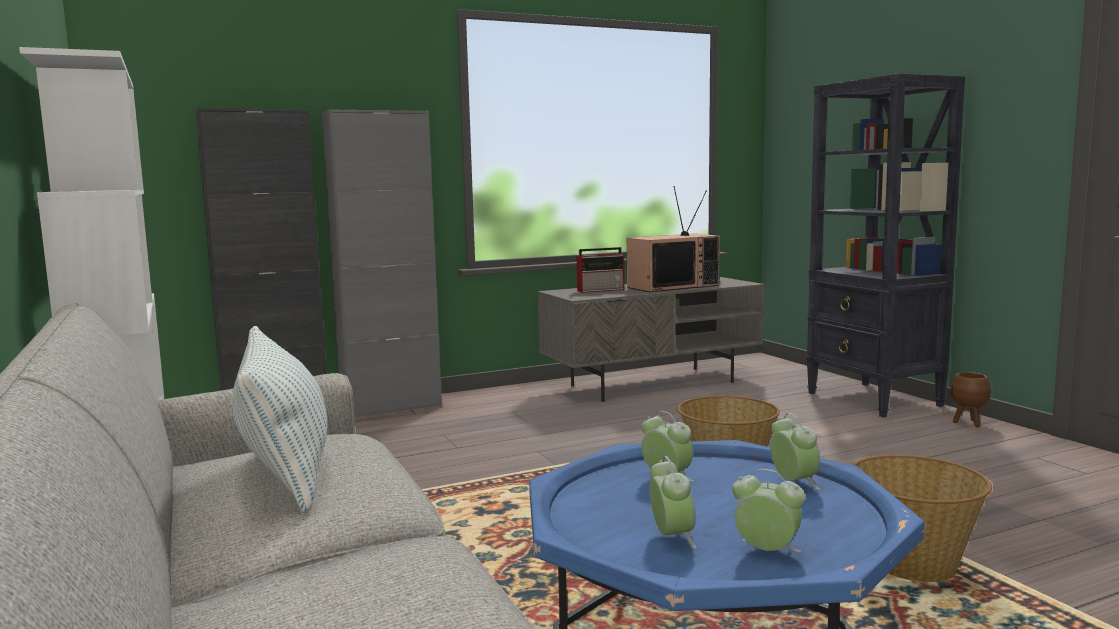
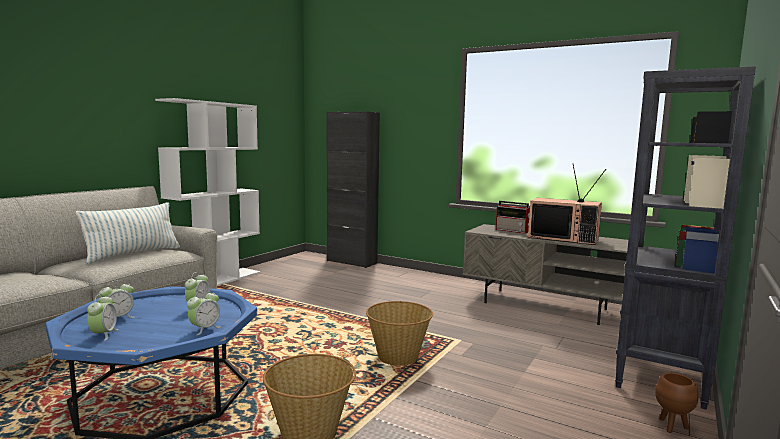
camera: 55 degrees right, 0 degrees up
grey cabinet [322,109,442,417] -> none

